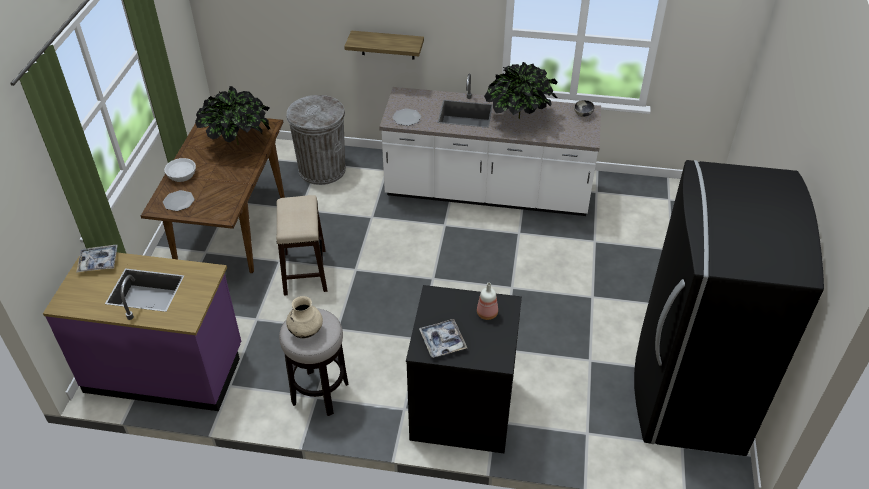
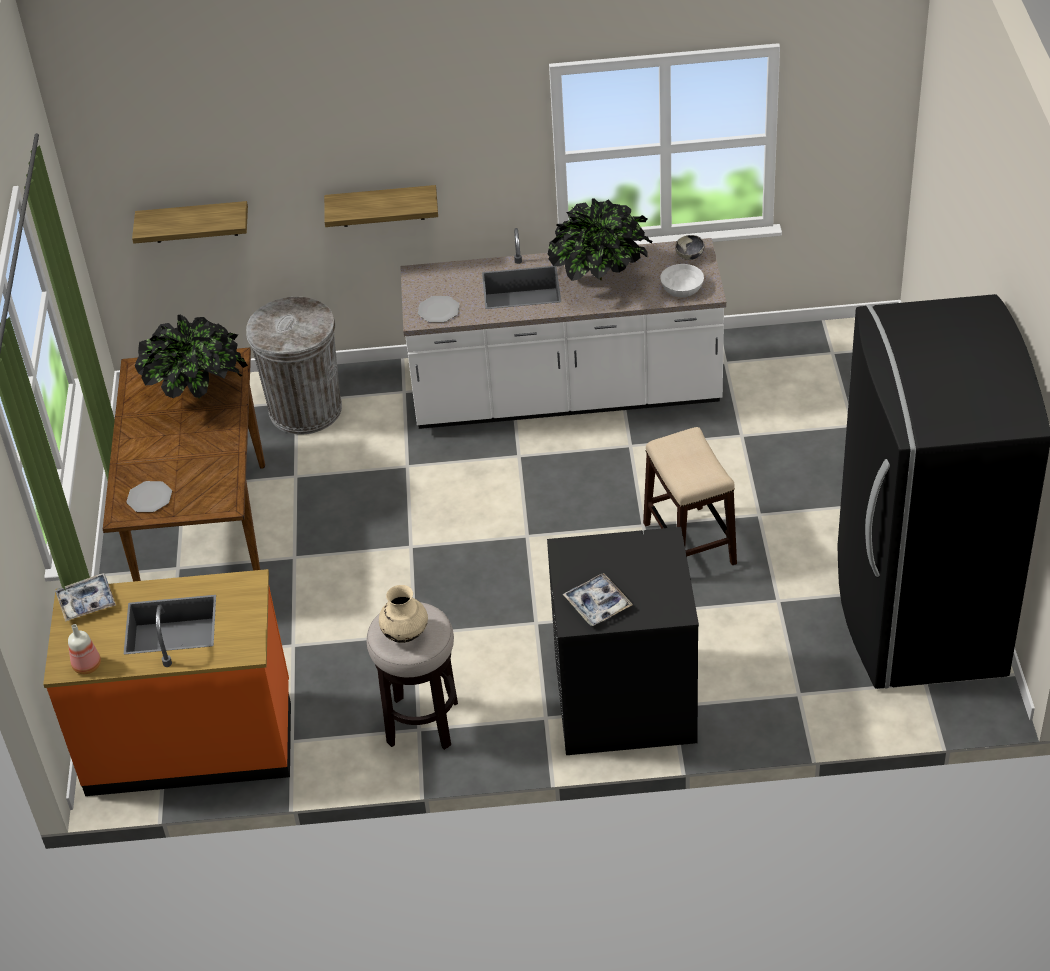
camera: 10 degrees left, 0 degrees up
purple counter [43,252,241,411] -> orange counter [43,569,291,796]
white bowl [164,158,196,182] -> white bowl moved to [660,264,704,297]
stool [276,195,327,296] -> stool moved to [643,427,737,565]
bottle [477,282,498,320] -> bottle moved to [68,624,101,674]
none -> shelf [132,201,248,244]

